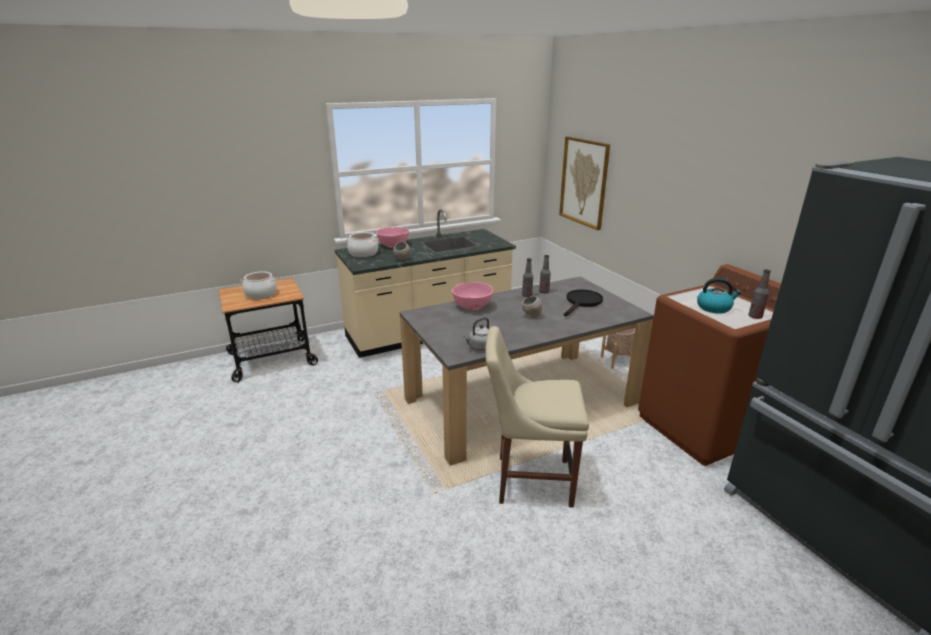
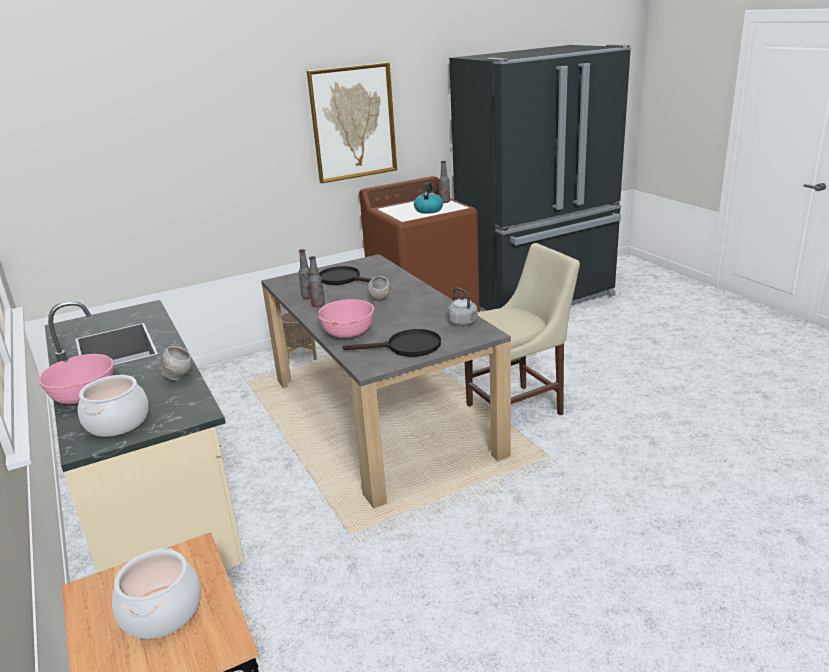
camera: 90 degrees left, 0 degrees up
beige chair [485,326,589,508] -> beige chair turned 120 degrees counterclockwise [465,243,580,415]
picture [559,136,610,230] -> picture moved to [307,62,397,183]
none -> black frying pan [342,329,441,357]

